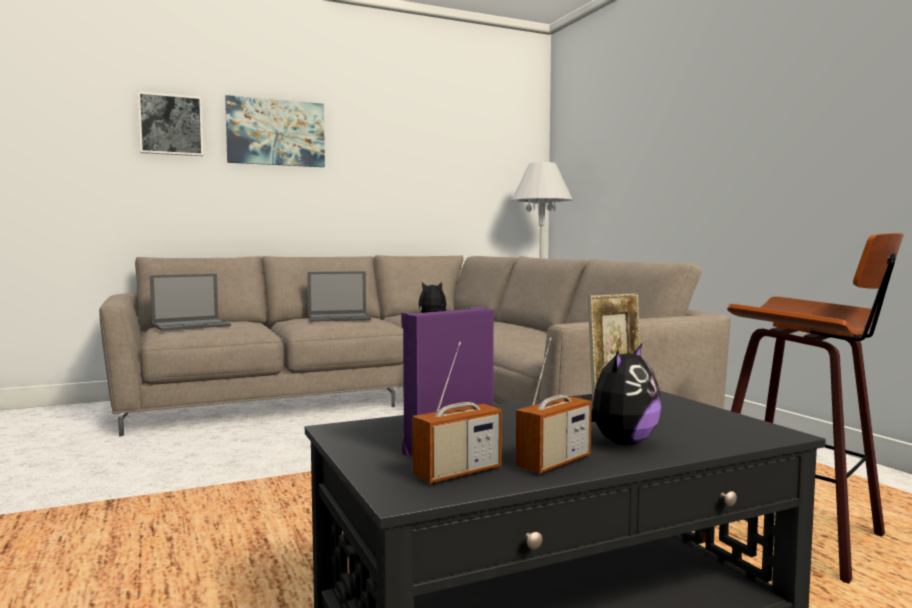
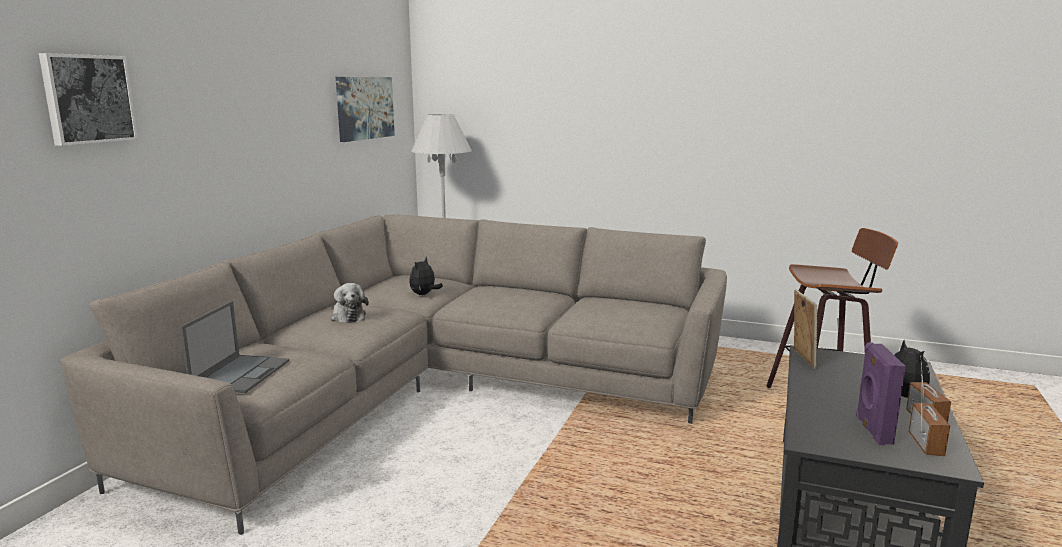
camera: 45 degrees left, 10 degrees up
picture [225,95,325,167] -> picture moved to [336,77,395,142]
laptop [307,271,371,322] -> plush toy [331,283,369,323]

